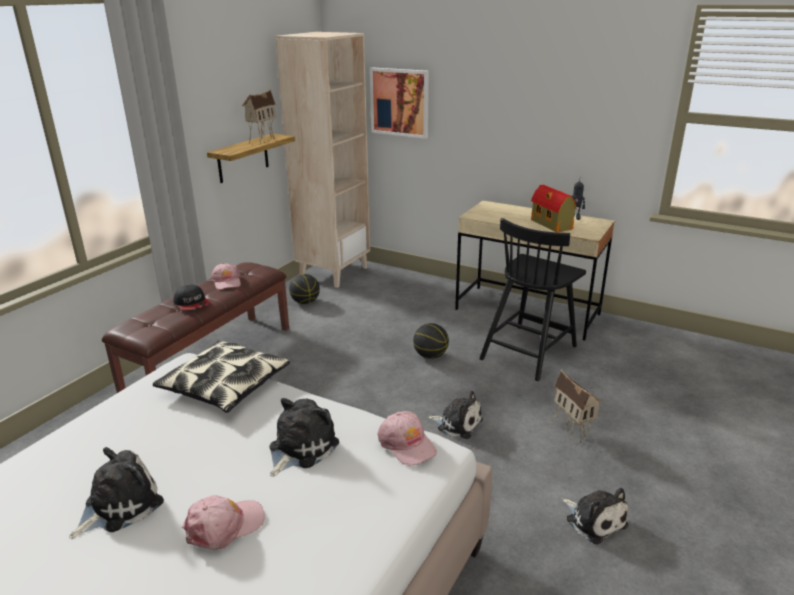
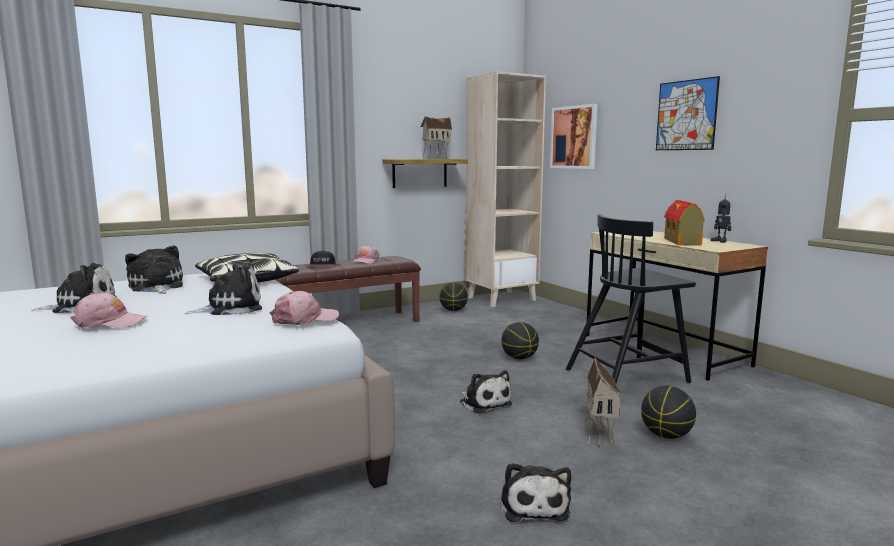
camera: 30 degrees right, 15 degrees down
pink cap [377,411,437,466] -> pink cap turned 120 degrees counterclockwise [270,291,339,325]
none -> plush toy [125,245,183,294]
none -> basketball [641,386,696,439]
none -> picture [656,76,720,150]

